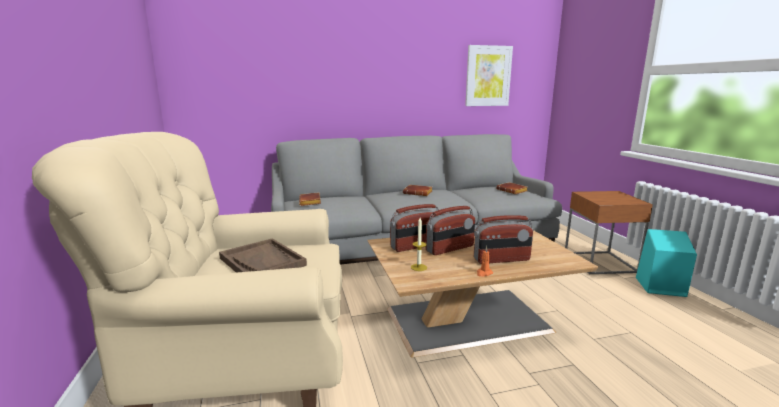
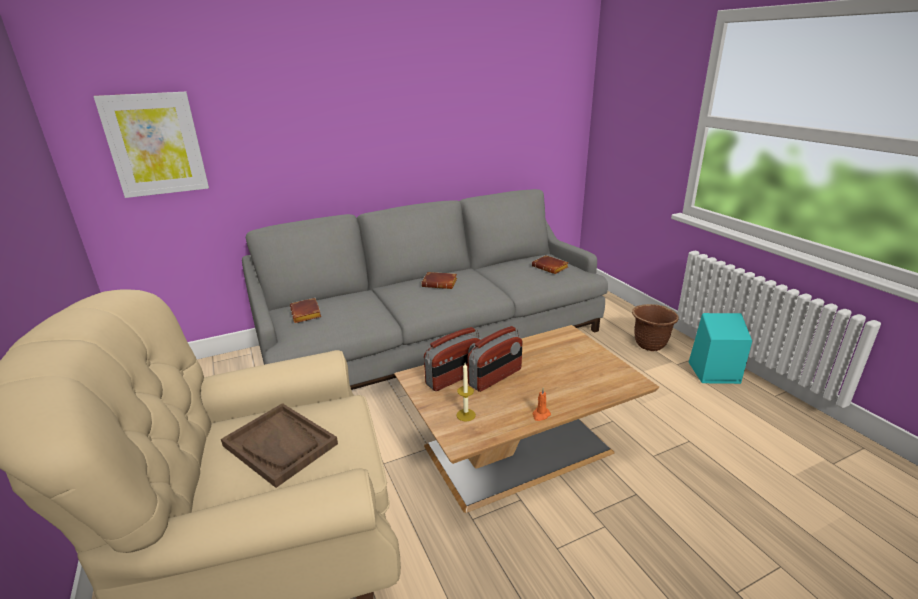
camera: 10 degrees left, 10 degrees up
picture [465,45,513,106] -> picture moved to [94,92,209,198]
radio [474,215,533,264] -> none
brown side table [565,191,653,274] -> brown planter [632,304,679,351]

